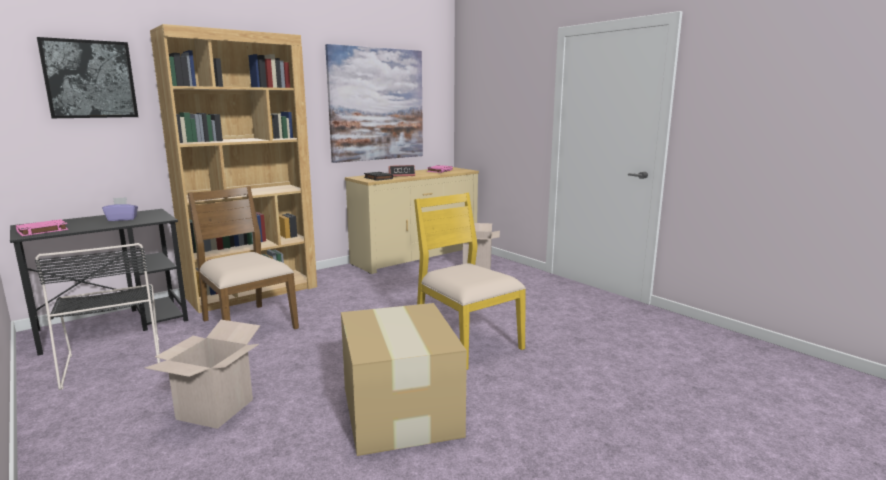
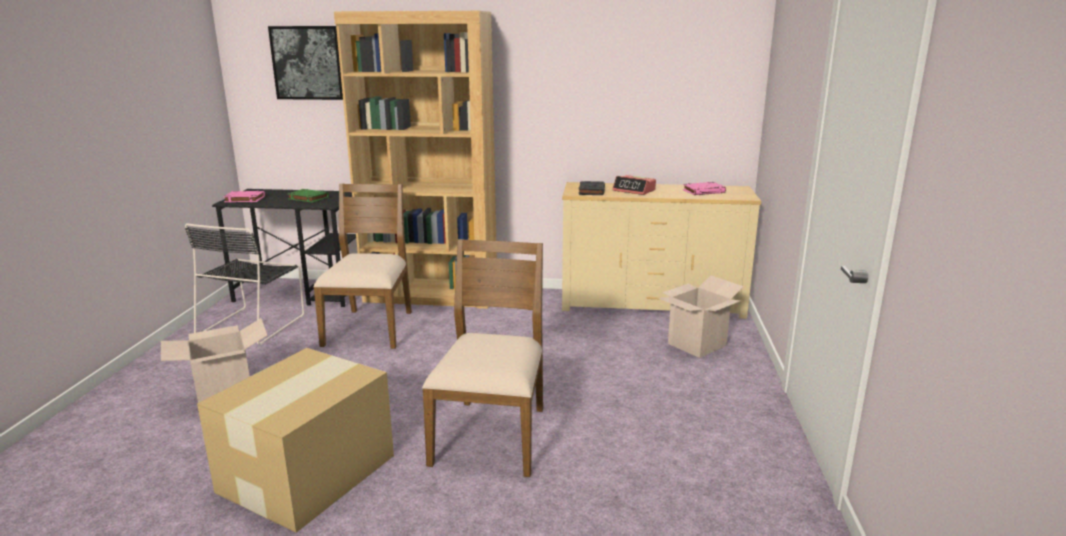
camera: 45 degrees right, 5 degrees up
purple tissue box [102,197,138,221] -> green book [287,189,329,203]
picture [325,44,423,163] -> none
yellow chair [414,193,526,370] -> brown chair [422,239,543,477]

